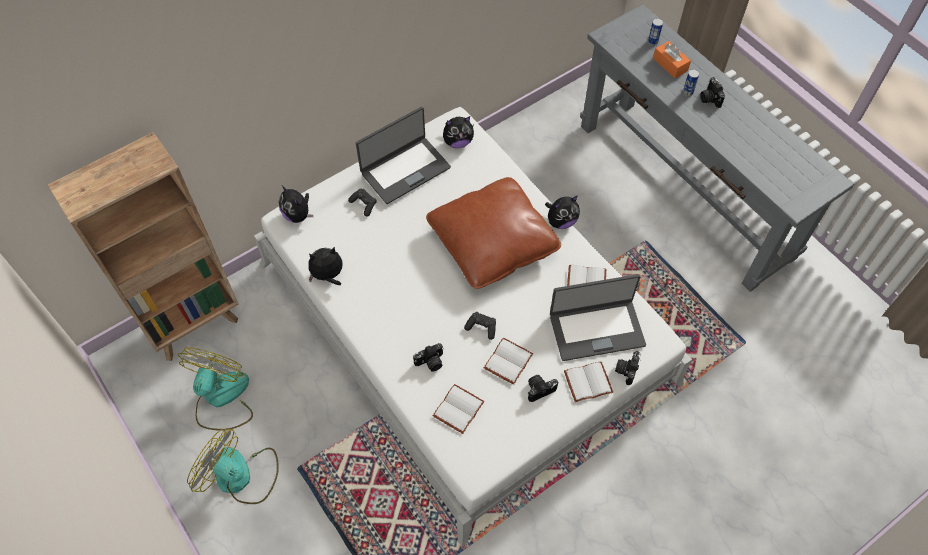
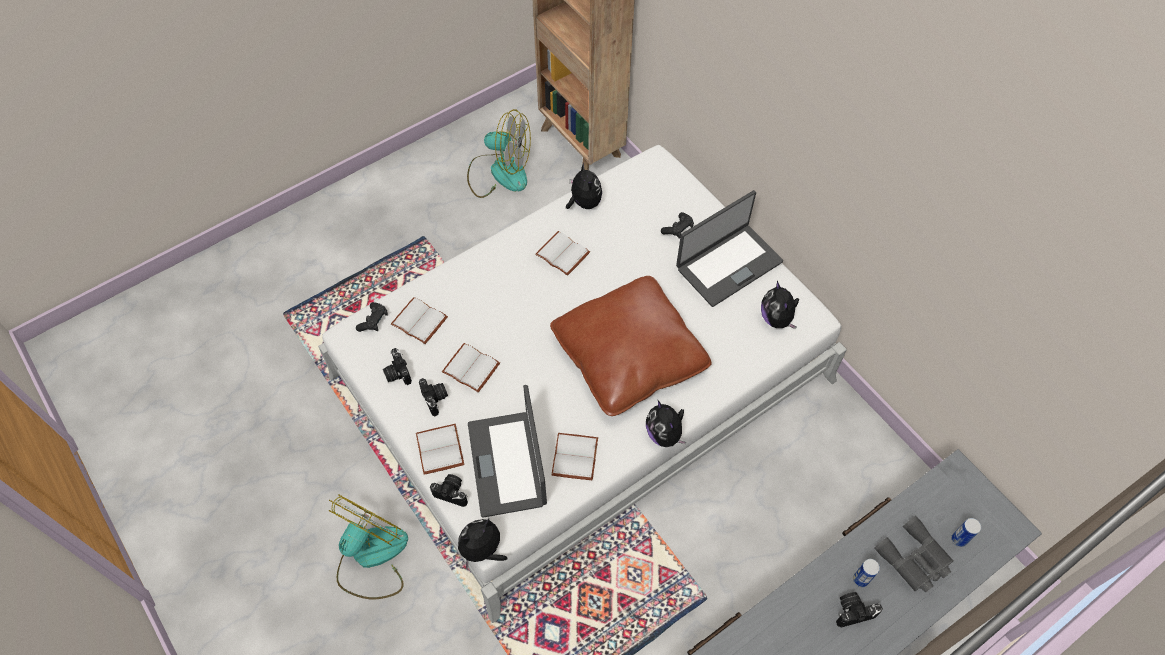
camera: 90 degrees right, 0 degrees up
fan [187,429,279,504] -> fan moved to [328,494,408,599]
plush toy [279,185,313,223] -> plush toy moved to [458,518,507,569]
laptop [356,107,451,204] -> laptop turned 90 degrees counterclockwise [676,190,783,307]
camera [413,343,444,372] -> camera moved to [383,348,412,385]
black game controller [464,312,496,340] -> black game controller moved to [356,302,388,332]
orange tissue box [653,41,691,78] -> grey binoculars [874,516,953,593]
none -> white book [536,231,590,276]

